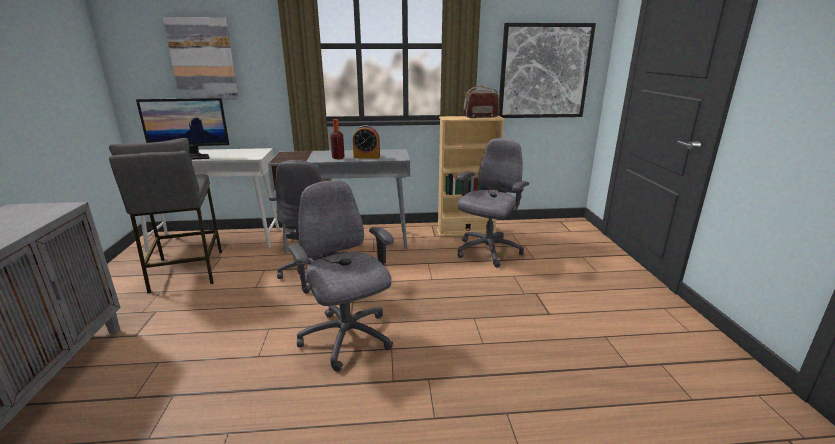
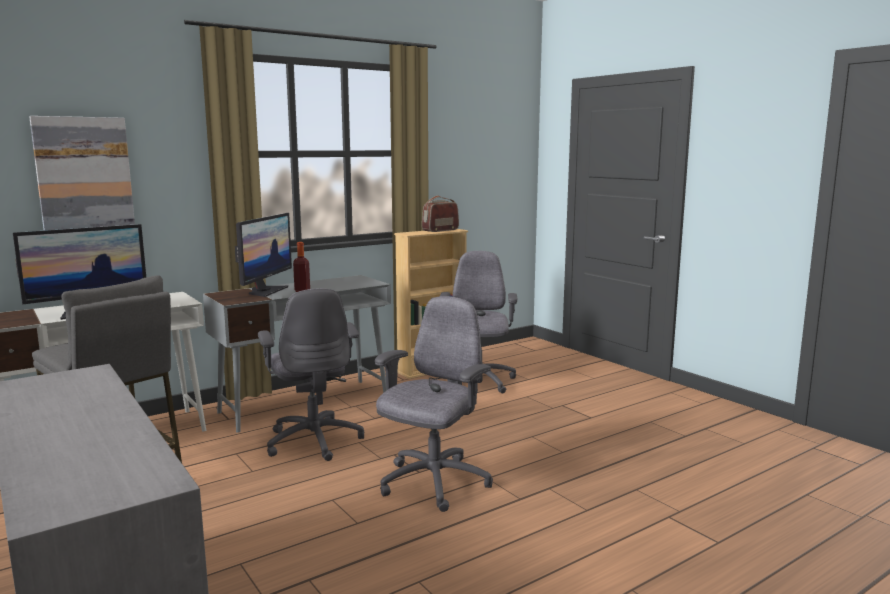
camera: 30 degrees left, 10 degrees down
grey office chair [287,180,394,372] -> grey office chair turned 90 degrees clockwise [375,296,493,512]
alarm clock [353,125,380,159] -> none
picture [498,23,596,118] -> none
none -> monitor [235,213,292,297]

